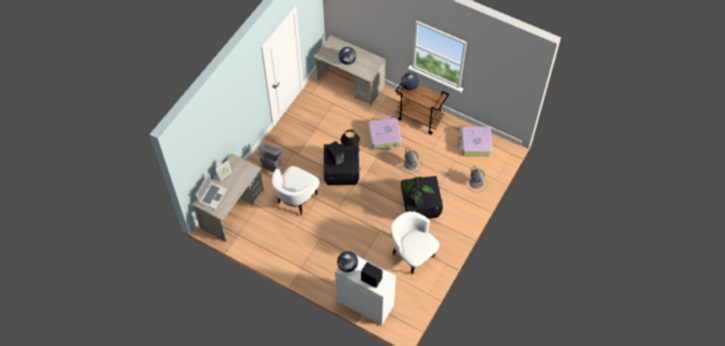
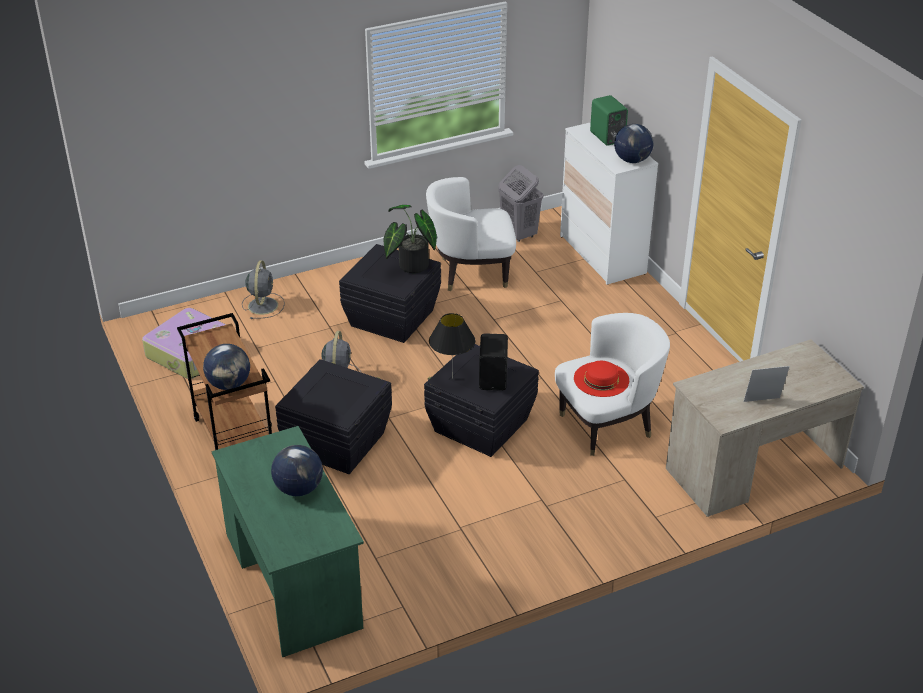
camera: 145 degrees left, 20 degrees down
laptop [196,174,227,209] -> none
grey laundry basket [258,144,282,172] -> grey laundry basket moved to [499,165,543,242]
beige desk [314,35,386,106] -> green desk [212,426,364,657]
black speaker [361,262,382,288] -> green speaker [590,95,628,146]
suitcase [368,118,401,150] -> black storage box [275,359,392,474]
white armchair [391,211,439,275] -> white armchair turned 90 degrees clockwise [426,177,516,291]
none -> red hat [574,361,629,397]

